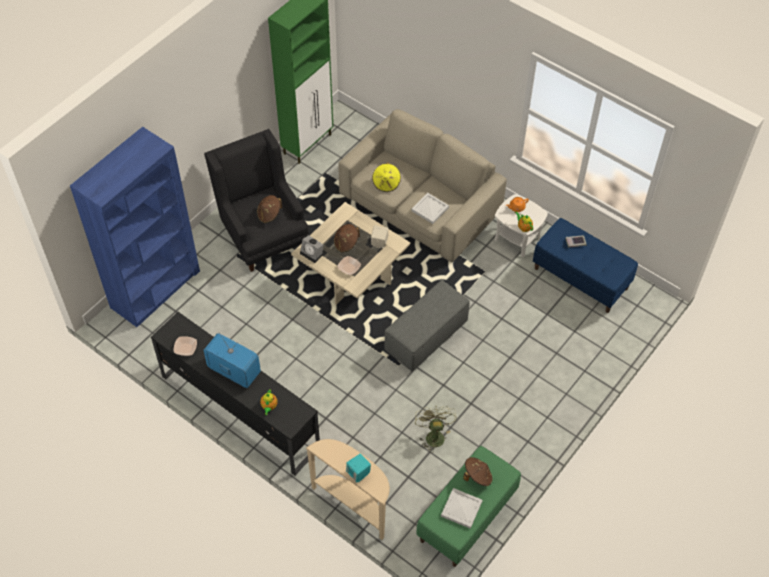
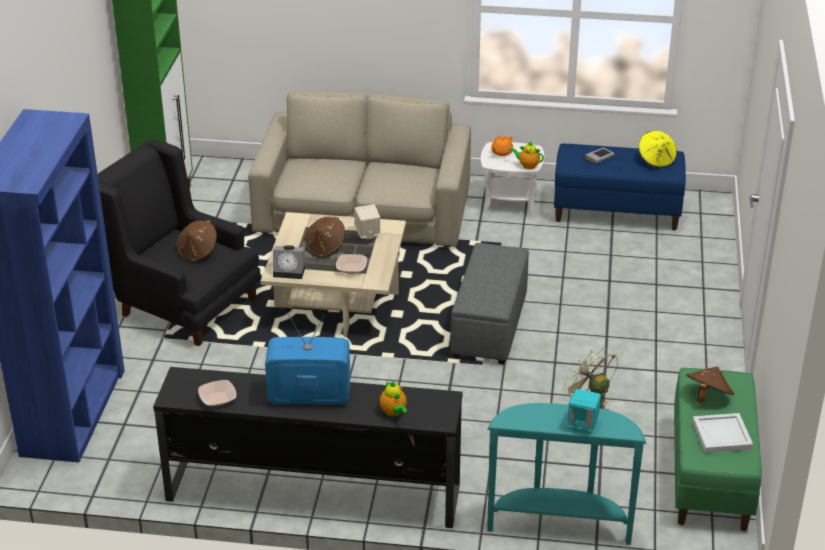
camera: 30 degrees left, 20 degrees down
beige console table [306,439,390,540] -> turquoise console table [487,403,646,545]
yellow hat [372,163,401,192] -> yellow hat moved to [639,131,677,168]
white tray [412,193,449,224] -> none

